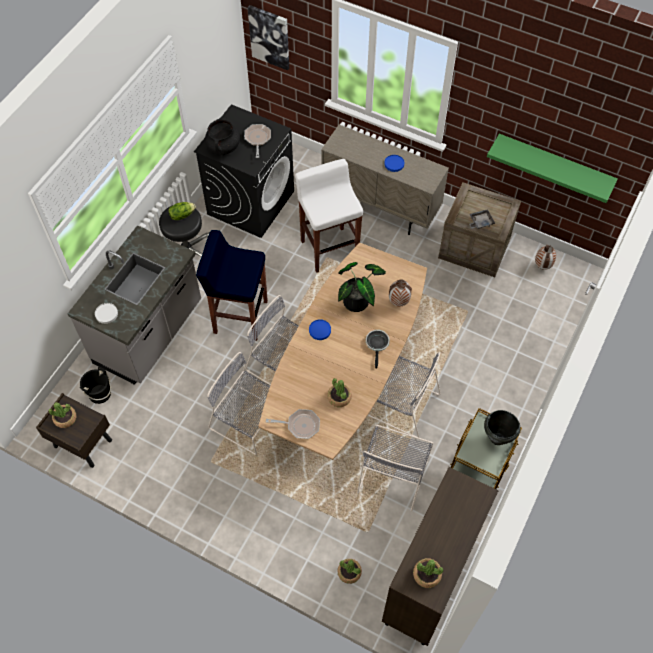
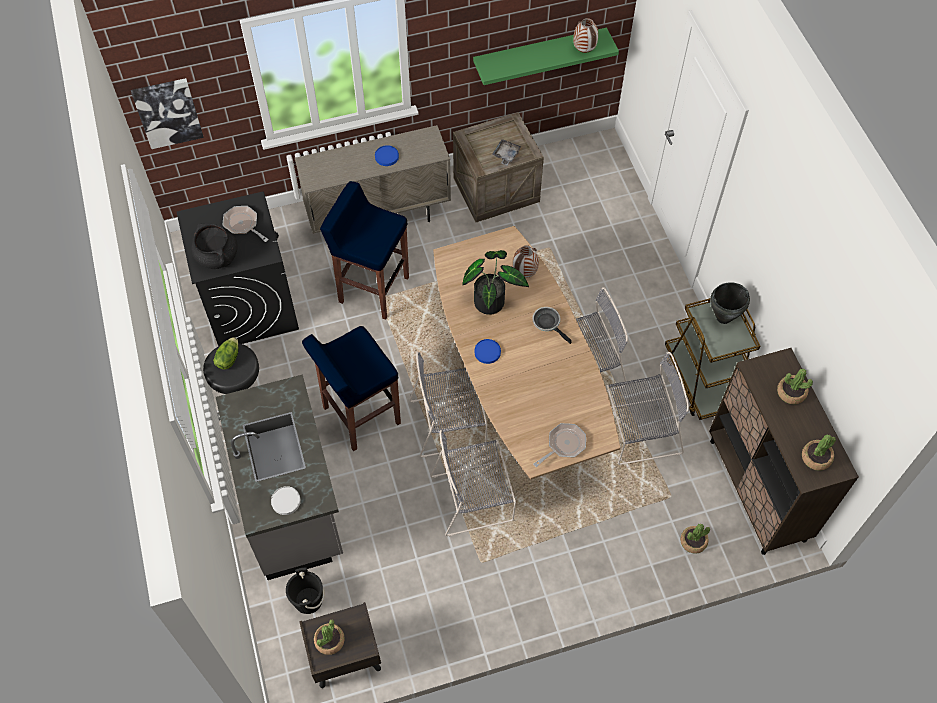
camera: 45 degrees left, 0 degrees up
white stool [295,159,363,273] -> blue stool [320,181,409,320]
potted plant [327,378,352,407] -> potted plant moved to [777,369,813,404]
grey chair [357,425,433,511] -> grey chair turned 75 degrees counterclockwise [606,352,689,465]
vase [535,245,556,270] -> vase moved to [573,18,598,53]

